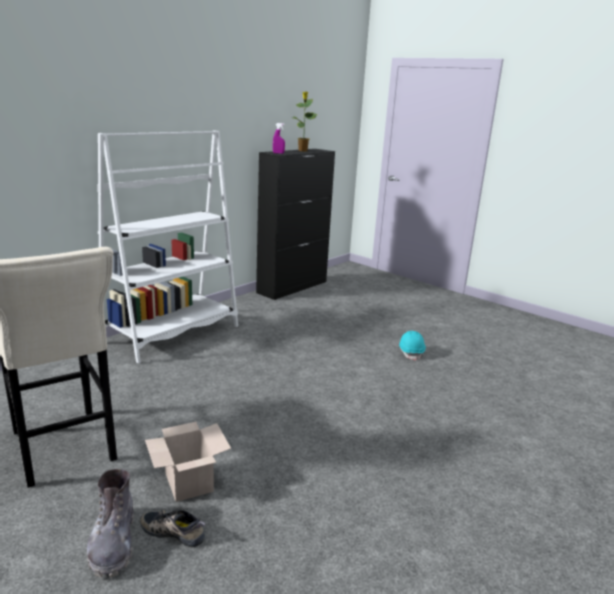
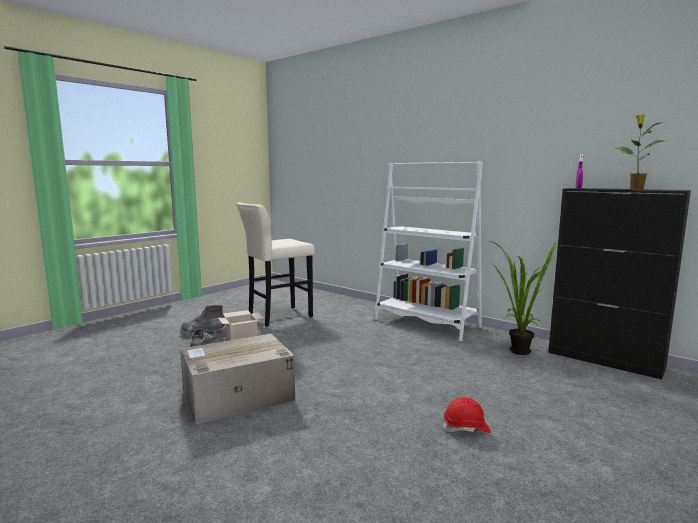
camera: 90 degrees right, 10 degrees down
turquoise hard hat [399,331,426,361] -> red hard hat [443,397,491,433]
none -> cardboard box [180,334,295,425]
none -> potted plant [490,241,556,355]

